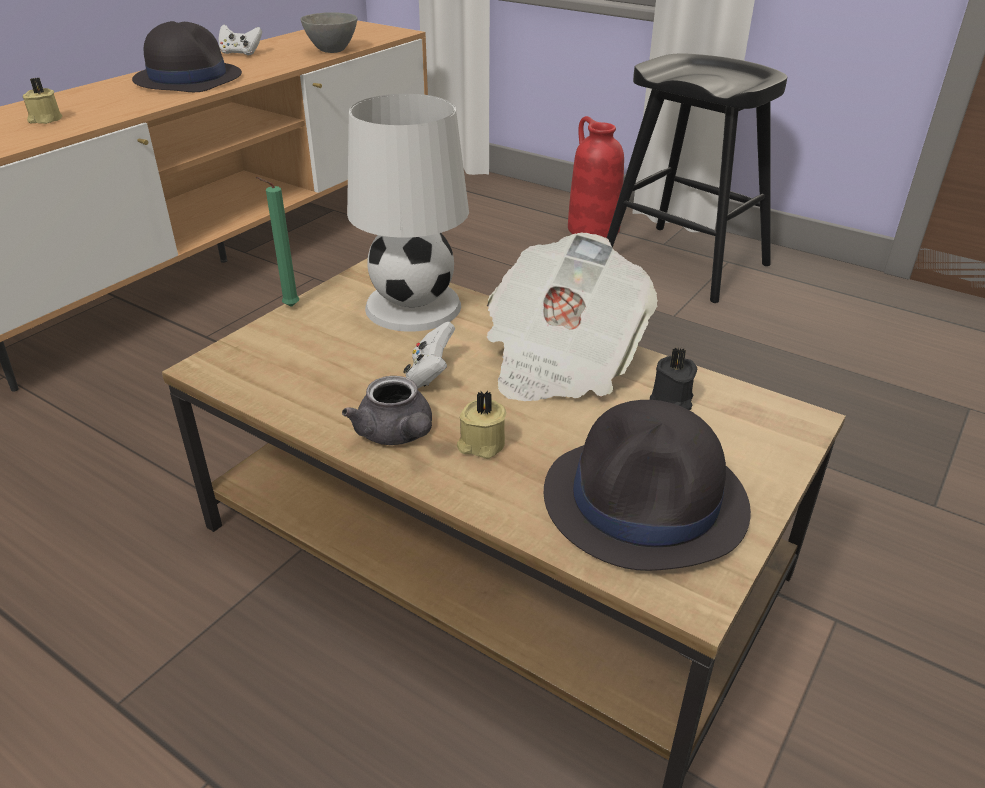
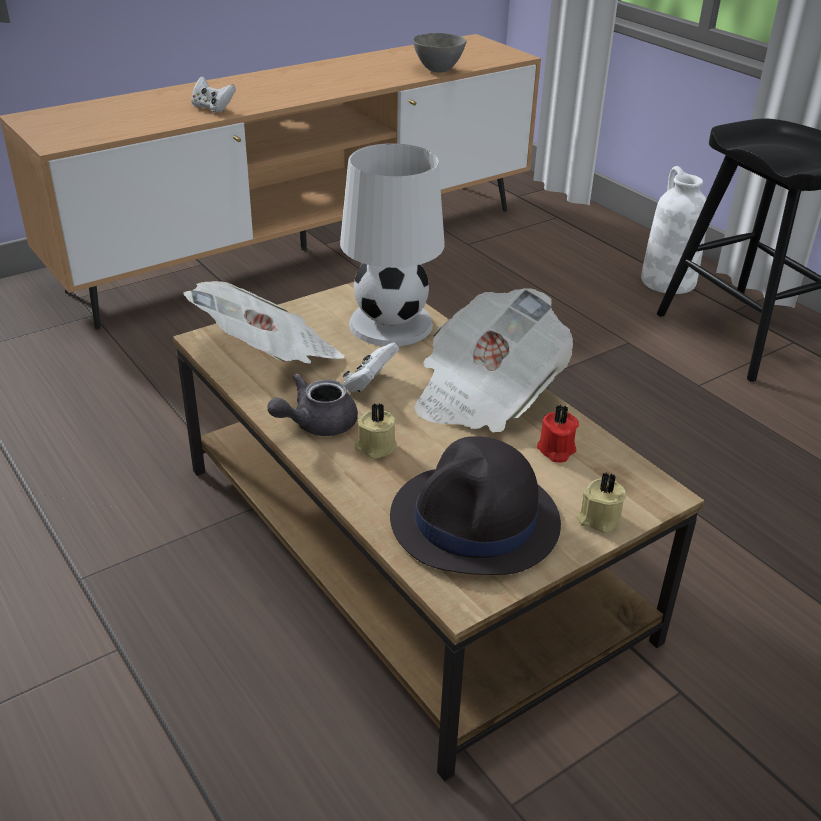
camera: 20 degrees right, 0 degrees up
beige candle [22,78,63,124] -> beige candle moved to [577,473,626,533]
black hat [132,21,242,92] -> none
white game controller [218,24,262,55] -> white game controller moved to [191,76,236,113]
green candle [255,177,299,307] -> none
grey teapot [342,376,432,445] -> grey teapot turned 60 degrees clockwise [267,374,358,436]
red vase [568,116,624,238] -> white vase [641,166,706,294]
black candle [650,348,697,410] -> red candle [537,404,579,462]
none -> newspaper [183,281,344,364]

